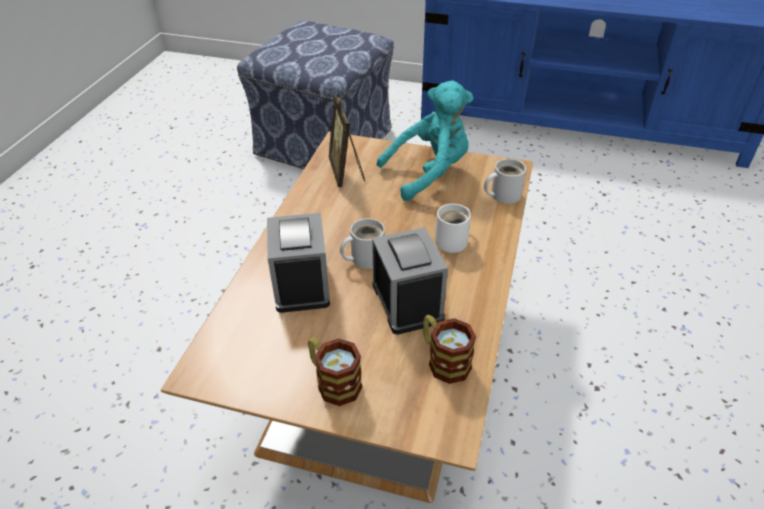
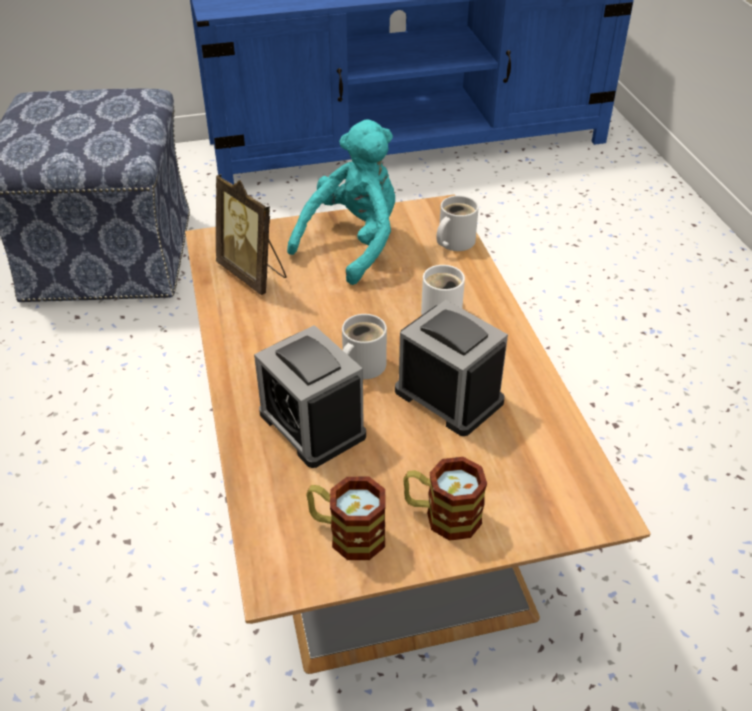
camera: 30 degrees left, 0 degrees up
mug [423,315,476,384] -> mug moved to [306,477,386,560]

